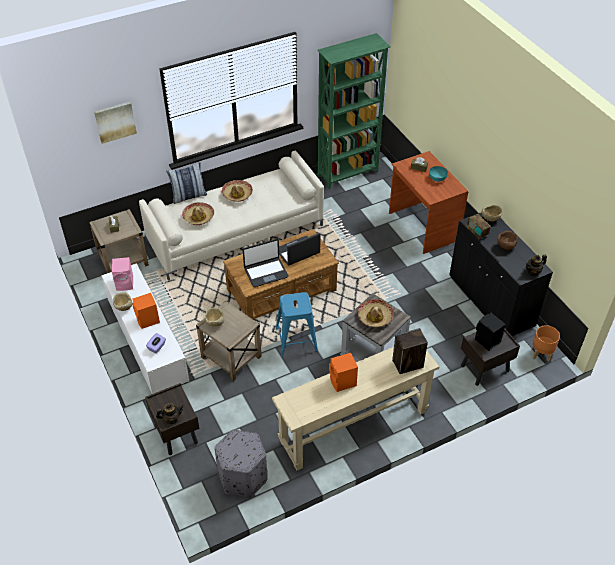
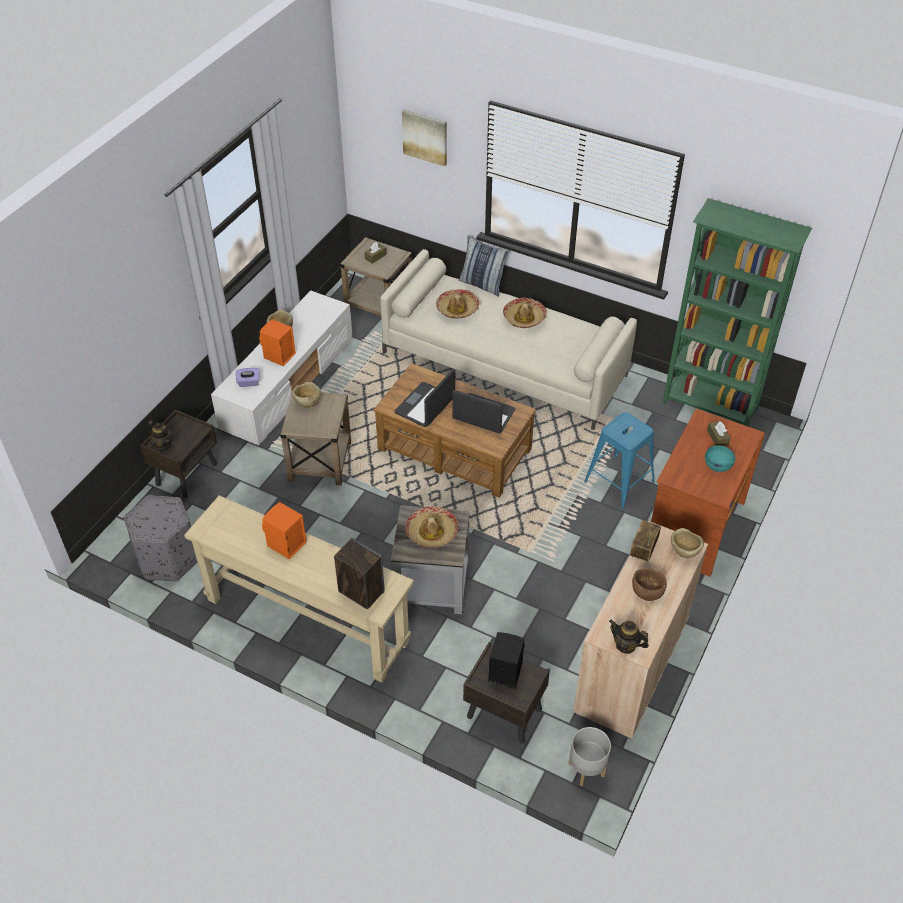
camera: 55 degrees right, 0 degrees up
pink speaker [112,257,133,291] -> none
laptop [243,239,289,287] -> laptop turned 90 degrees clockwise [394,369,455,427]
blue stool [276,292,318,357] -> blue stool moved to [584,412,655,509]
black cabinet [449,212,553,336] -> beige cabinet [573,521,708,739]
orange planter [533,325,560,362] -> grey planter [568,727,611,786]

